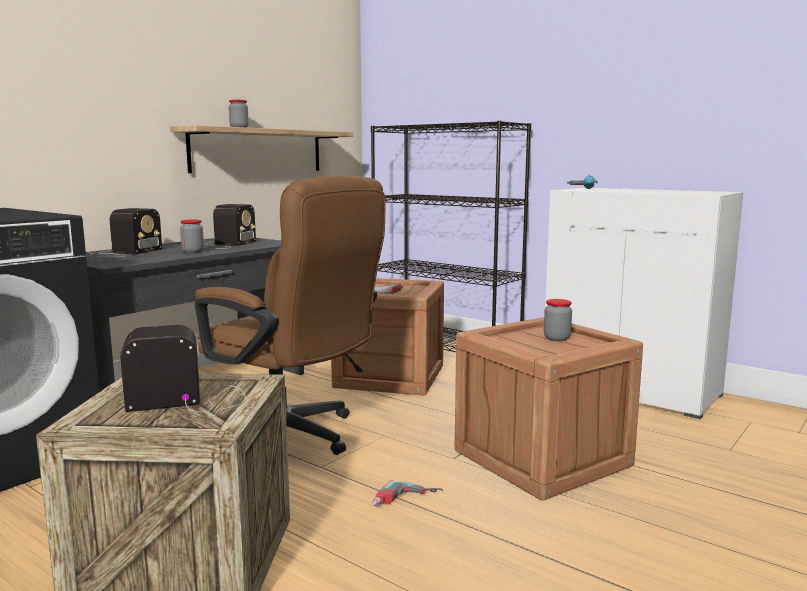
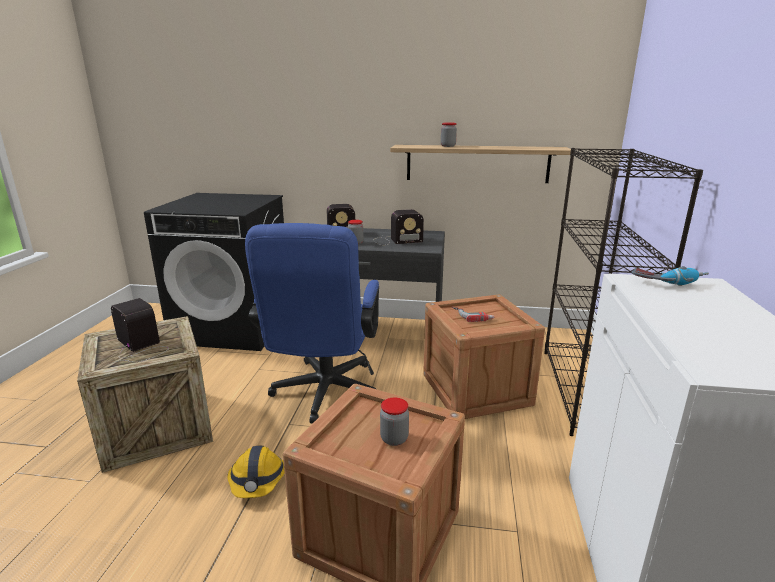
camera: 60 degrees right, 10 degrees up
brown office chair [195,175,386,455] -> blue office chair [245,223,379,423]
power drill [373,480,443,506] -> hard hat [227,445,285,498]

